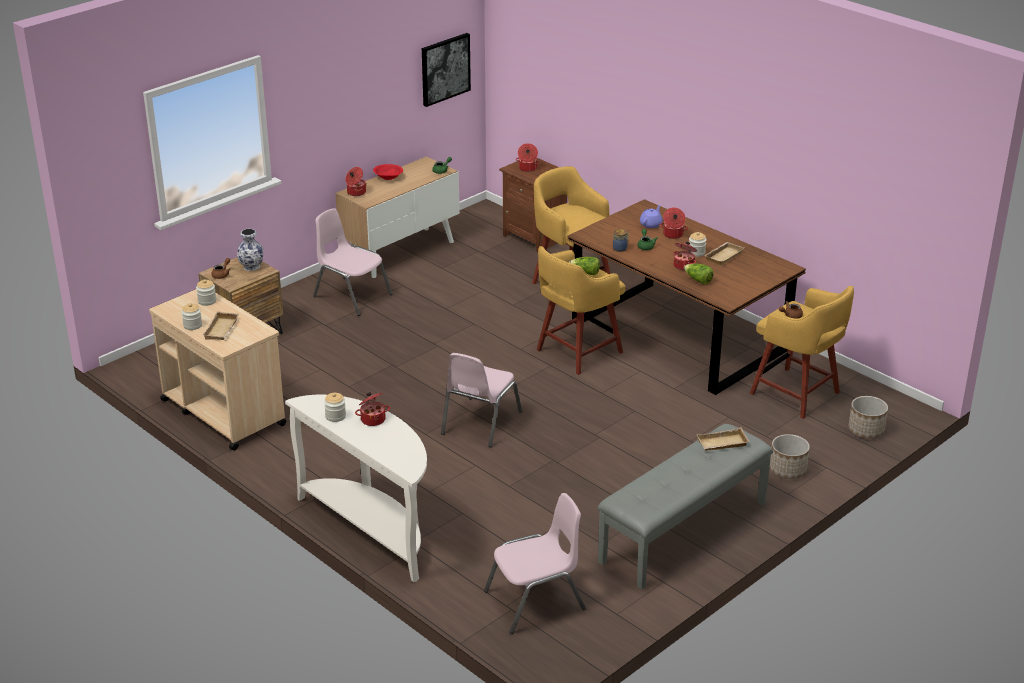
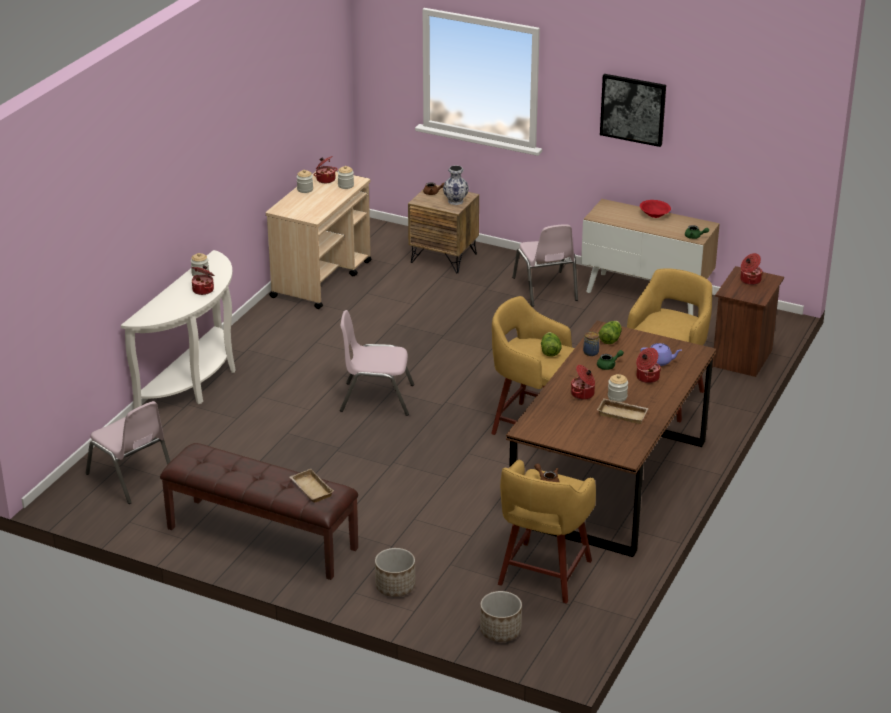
camera: 70 degrees right, 0 degrees up
beige tray [203,311,239,340] -> none
pink chair [313,208,392,316] -> pink chair turned 150 degrees clockwise [512,224,578,307]
cooking pot [345,167,366,196] -> cooking pot moved to [314,156,337,183]
picture [422,33,471,107] -> picture moved to [600,74,666,147]
grey bench [598,424,773,590] -> brown bench [160,443,358,580]
lettuce [684,264,714,284] -> lettuce moved to [599,321,622,344]

